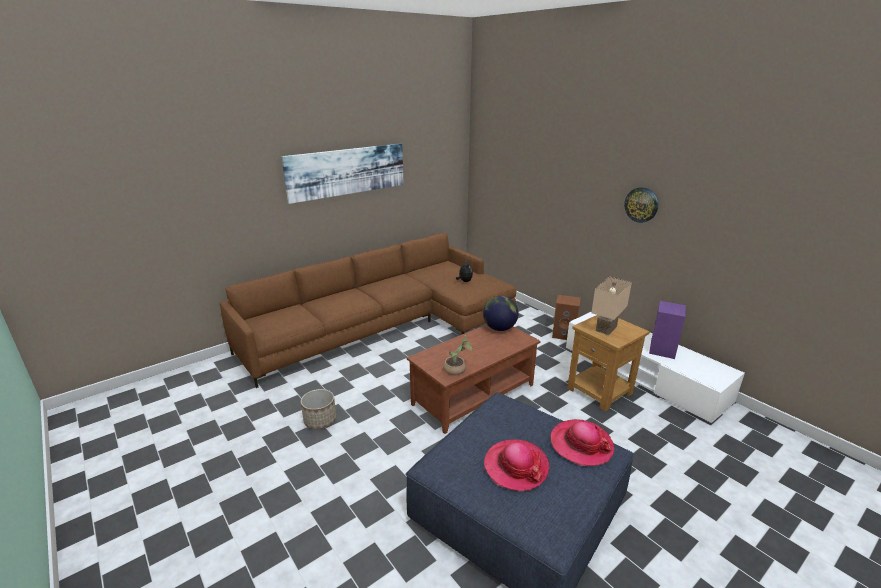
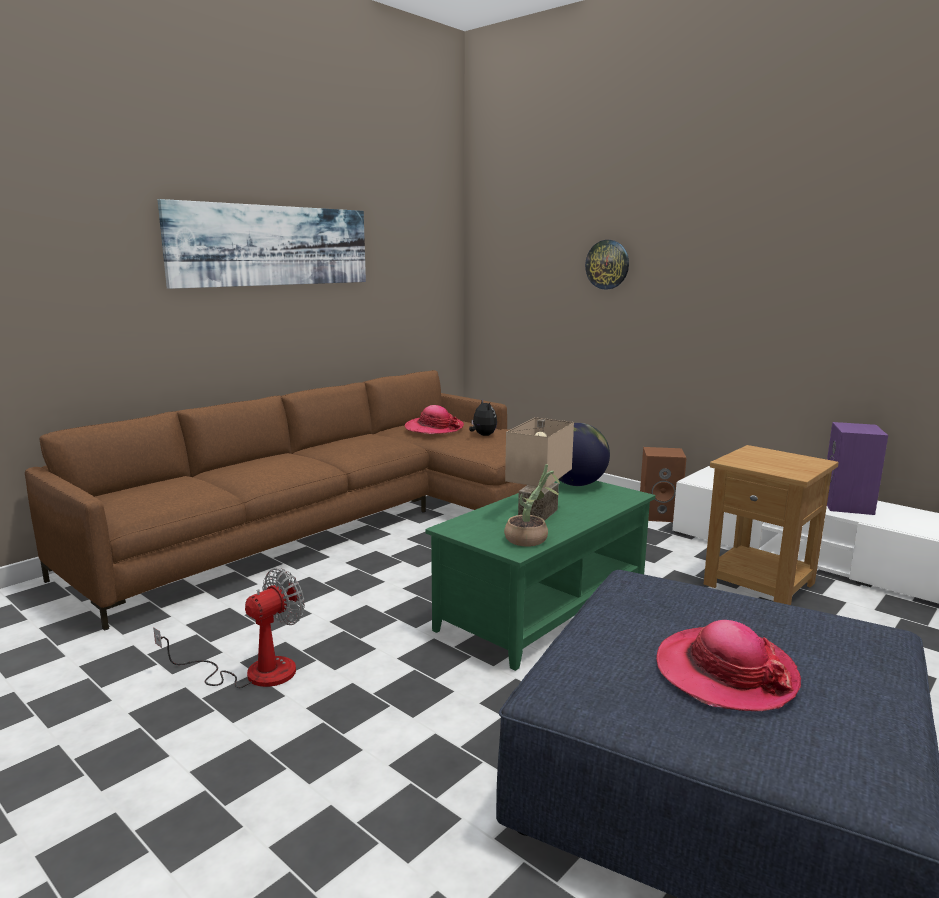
camera: 10 degrees left, 10 degrees down
planter [301,389,336,429] -> fan [153,568,305,688]
brown coffee table [407,324,540,434] -> green coffee table [425,480,655,671]
hat [550,419,614,466] -> hat moved to [405,405,464,434]
beige table lamp [591,277,632,335] -> beige table lamp moved to [505,417,574,521]
wall clock [624,187,658,223] -> wall clock moved to [585,240,629,289]

